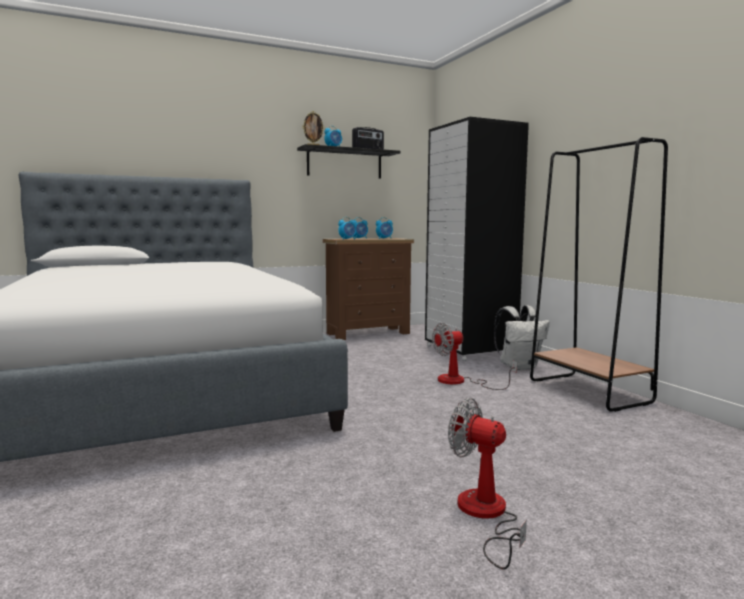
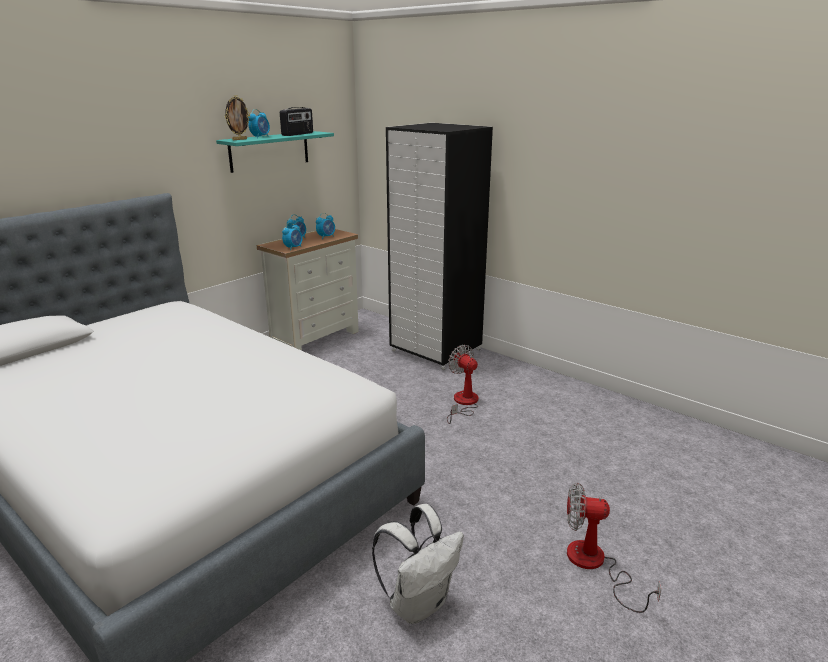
camera: 25 degrees left, 15 degrees up
black shelf [297,144,401,179] -> turquoise shelf [216,131,334,173]
brown dresser [323,238,414,340] -> white dresser [257,229,359,351]
fan [432,323,517,390] -> fan turned 105 degrees clockwise [447,345,479,424]
white backpack [494,305,550,370] -> white backpack moved to [372,504,464,624]
clothes rack [530,137,668,412] -> none

